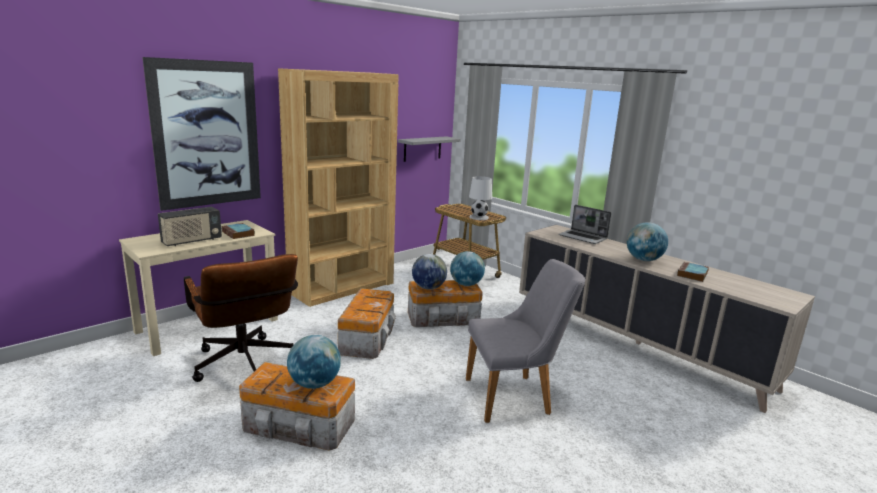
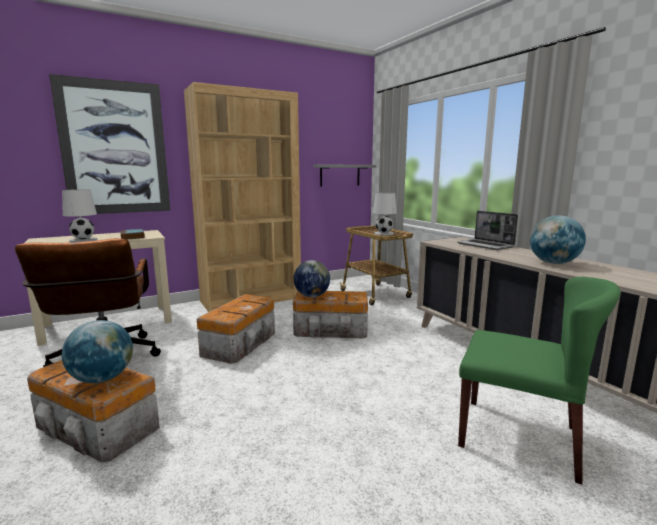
camera: 15 degrees right, 5 degrees down
radio [158,207,222,246] -> white table lamp [62,189,98,242]
globe [450,251,485,286] -> none
grey chair [466,259,585,423] -> none
book [677,262,709,282] -> none
none -> green chair [458,276,620,484]

